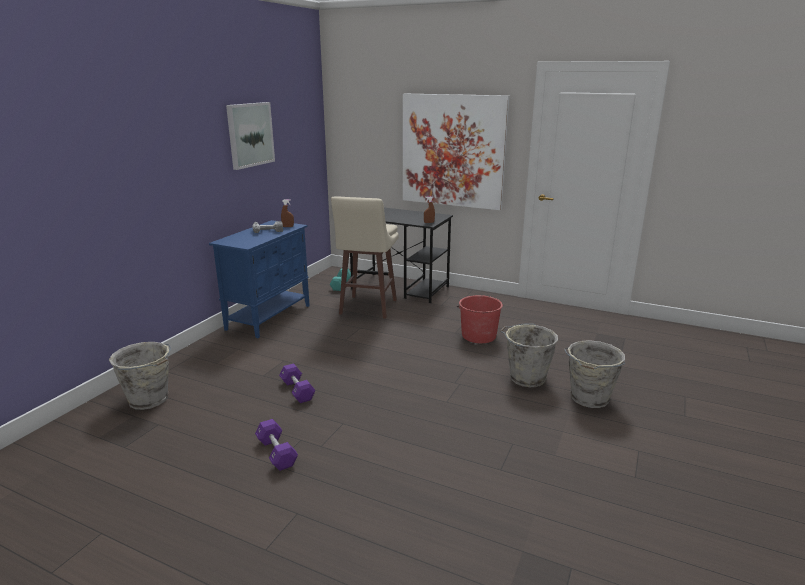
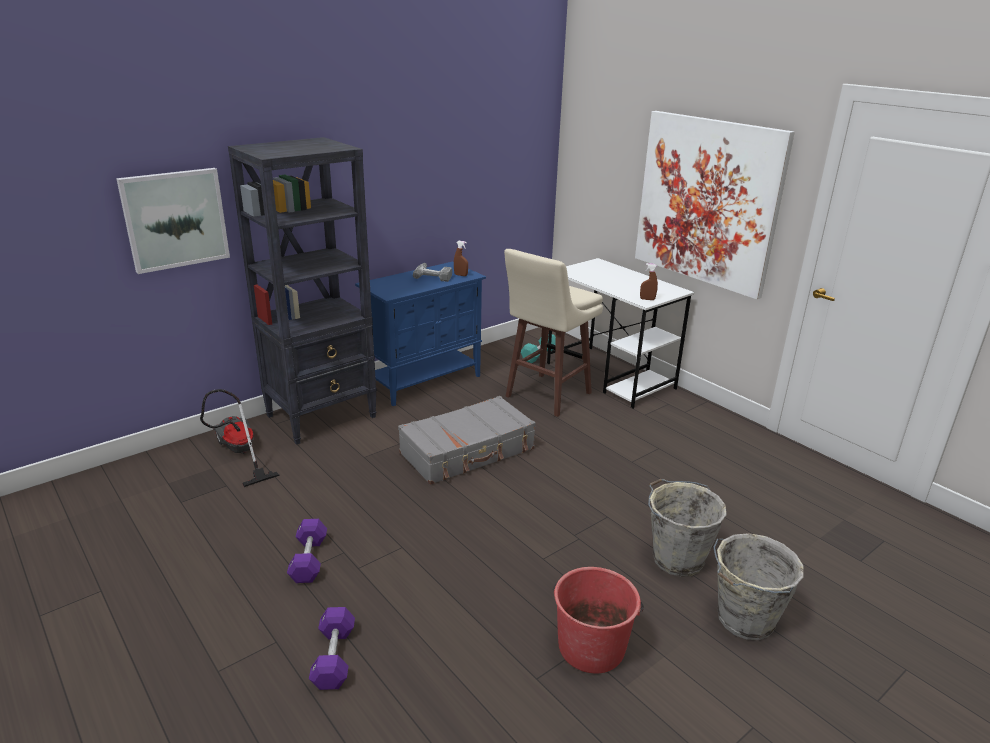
camera: 25 degrees right, 5 degrees up
grey bucket [109,342,171,410] -> vacuum cleaner [200,389,280,487]
picture [226,102,275,170] -> picture moved to [116,168,230,274]
purple dumbbell [279,363,316,403] -> purple dumbbell moved to [309,607,355,690]
black desk [350,208,453,303] -> white desk [547,258,694,409]
red bucket [457,295,503,343] -> red bucket moved to [553,567,644,673]
none -> black bookcase [228,137,377,445]
none -> grey suitcase [398,396,536,485]

